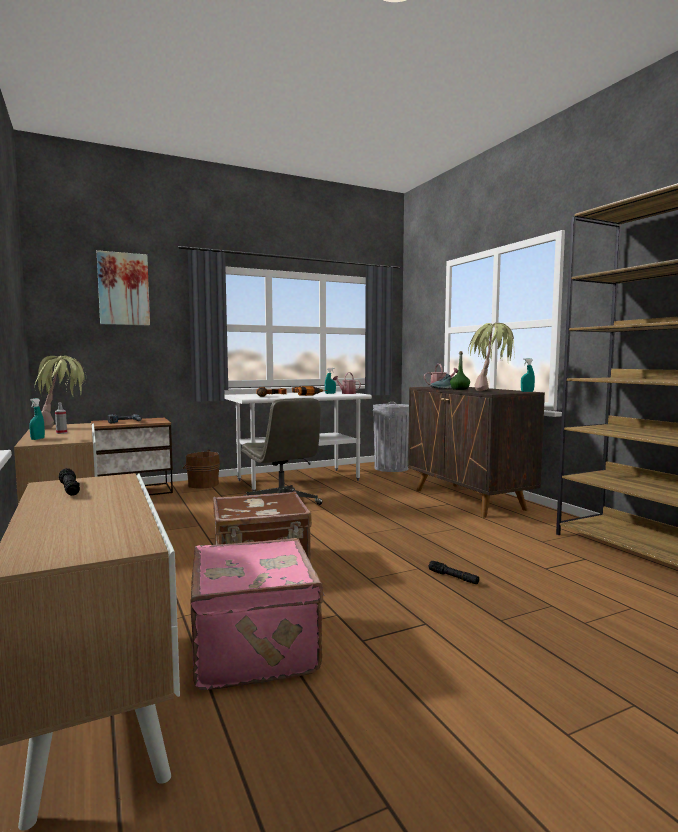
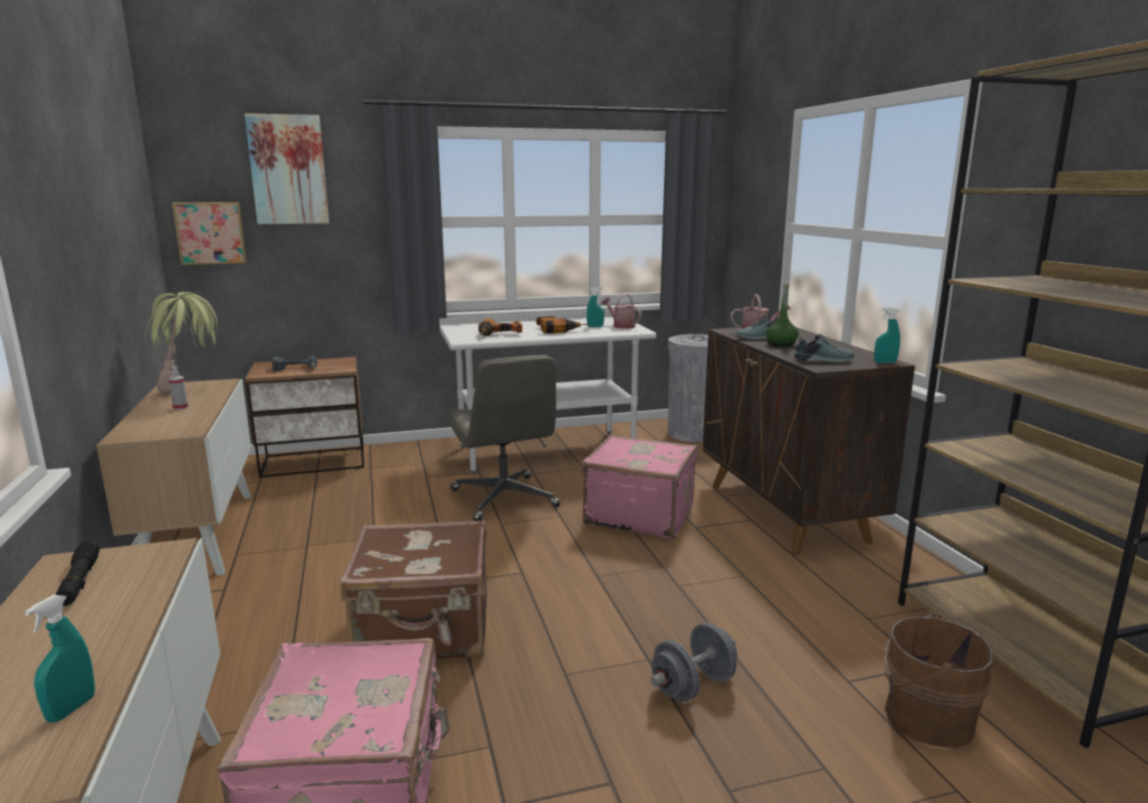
camera: 10 degrees right, 10 degrees up
turquoise spray bottle [29,398,45,440] -> turquoise spray bottle moved to [25,595,95,722]
brown bucket [183,450,220,488] -> brown bucket moved to [883,613,993,748]
black flashlight [429,561,479,584] -> grey dumbbell [651,623,737,702]
potted plant [468,323,515,391] -> shoe [794,334,854,362]
none -> picture [172,202,247,265]
none -> pink suitcase [582,435,698,539]

